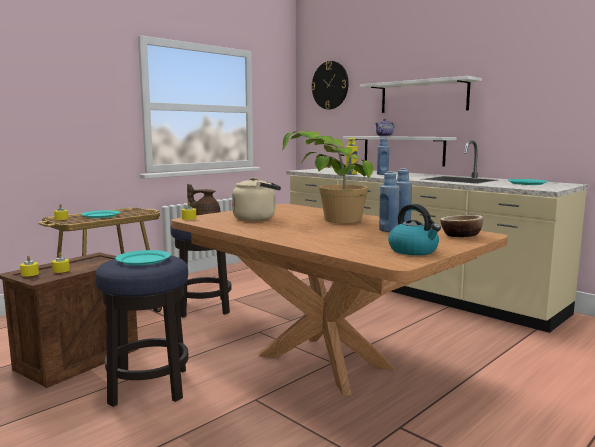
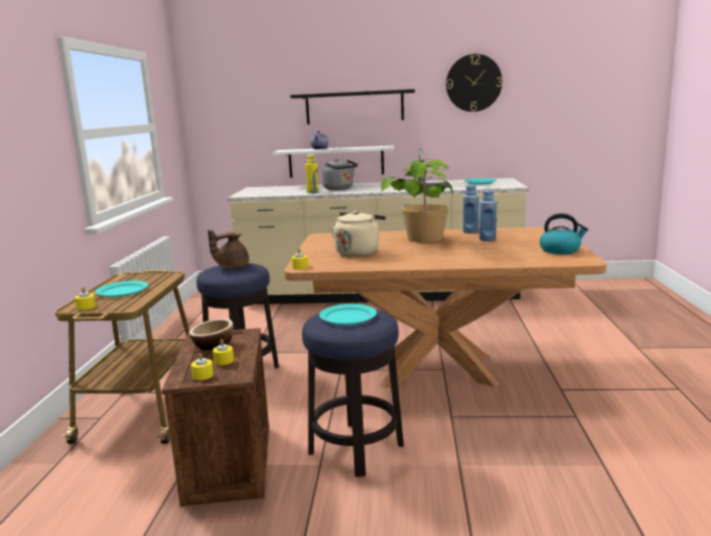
camera: 40 degrees left, 5 degrees up
wall clock [311,61,349,109] -> wall clock moved to [446,54,502,112]
white shelf [360,76,482,113] -> black shelf [290,89,415,124]
blue bottle [377,137,389,175] -> grey kettle [322,159,358,190]
bowl [440,215,483,237] -> bowl moved to [189,319,234,350]

